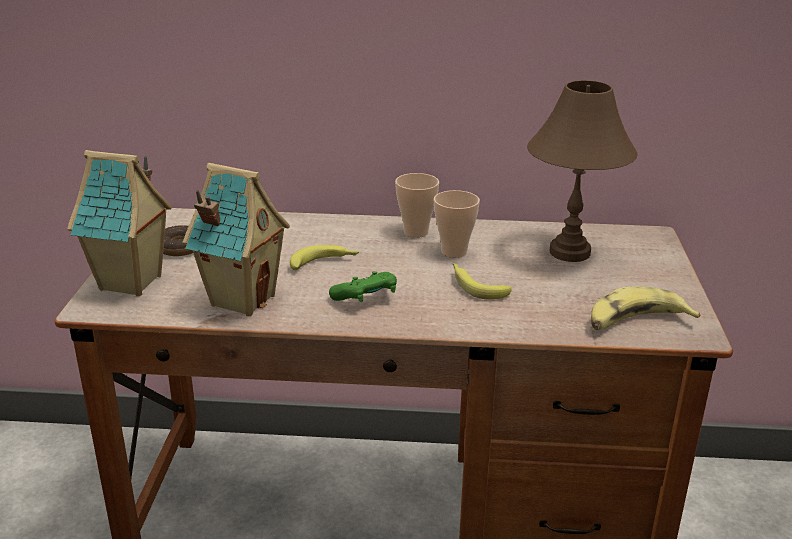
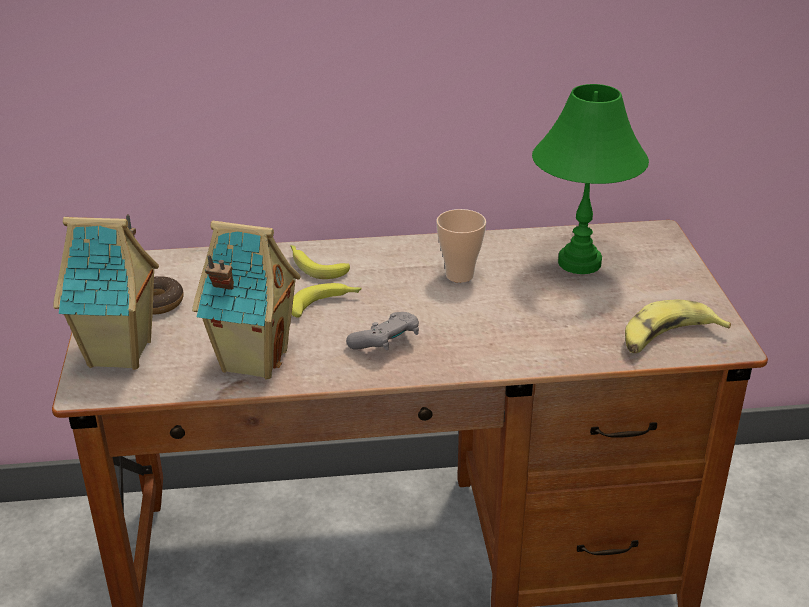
camera: 10 degrees left, 5 degrees up
green game controller [329,271,397,302] -> grey game controller [346,312,419,350]
cup [395,173,439,238] -> none
banana [453,263,512,300] -> banana moved to [290,245,350,279]
brown table lamp [527,80,638,262] -> green table lamp [532,84,649,274]

